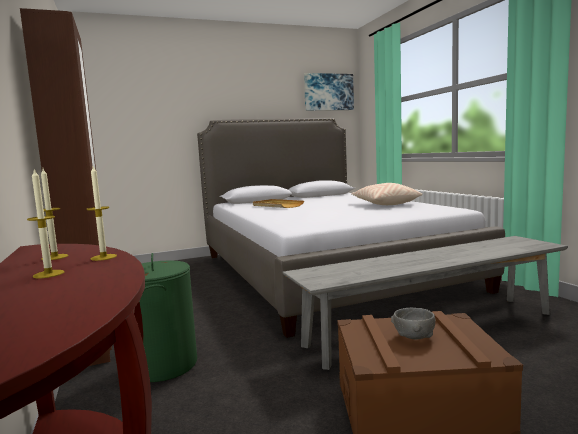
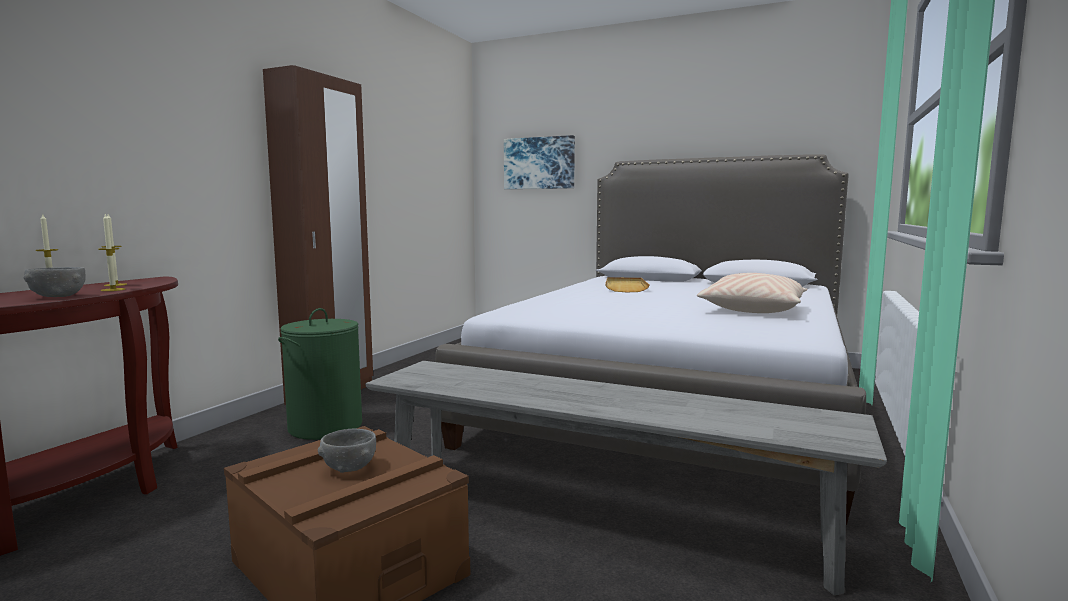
camera: 45 degrees right, 0 degrees up
picture [304,73,354,111] -> picture moved to [504,135,575,189]
none -> grey bowl [24,267,86,297]

